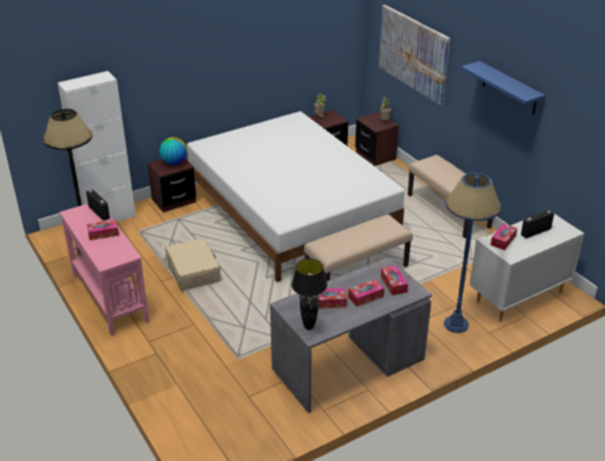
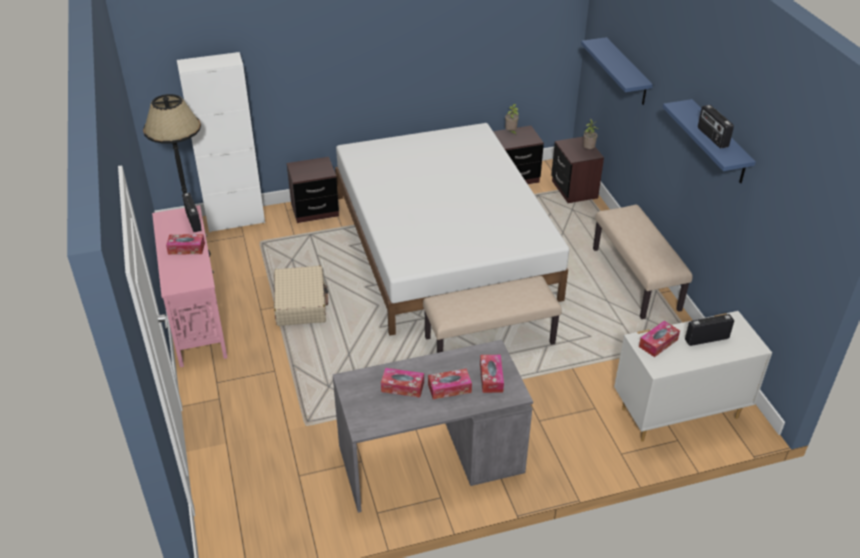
camera: 15 degrees right, 5 degrees up
globe [159,137,187,165] -> none
black table lamp [292,259,327,330] -> none
picture [379,5,450,105] -> blue shelf [581,37,653,105]
blue floor lamp [444,173,501,333] -> none
none -> radio [698,105,734,148]

